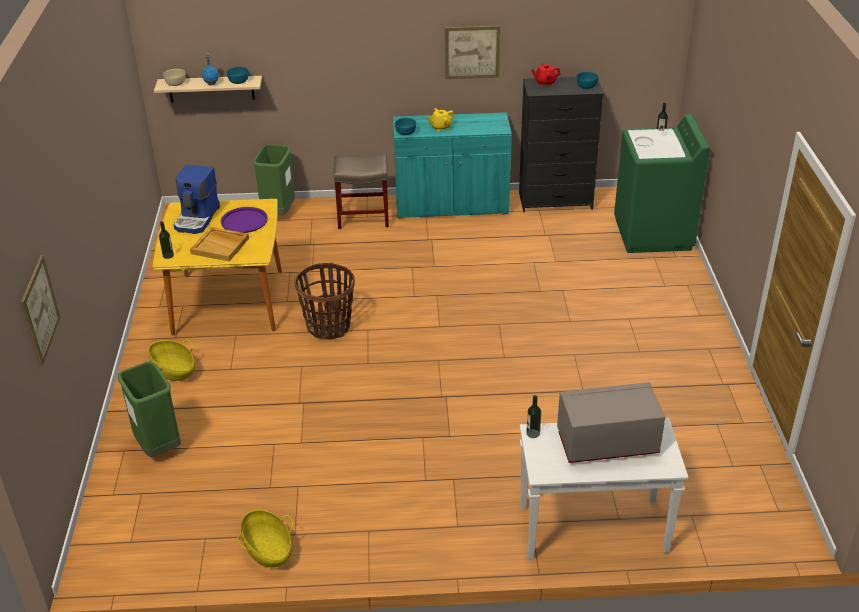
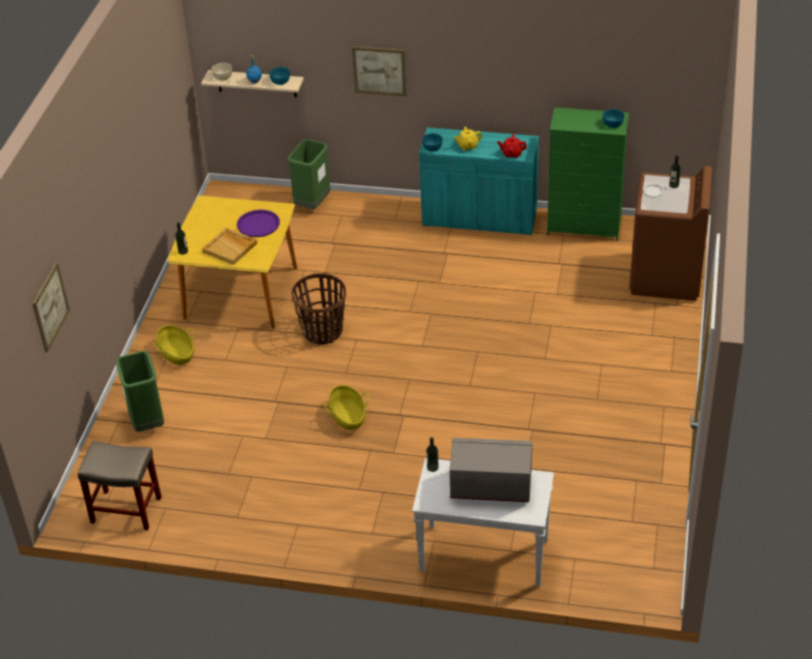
camera: 15 degrees right, 5 degrees up
coffee machine [174,165,220,234] -> none
basket [237,509,293,568] -> basket moved to [324,385,369,430]
beige stool [334,154,389,229] -> beige stool moved to [78,441,162,530]
picture [445,26,500,79] -> picture moved to [352,46,407,96]
black dresser [519,77,604,212] -> green dresser [547,107,629,241]
red teapot [531,63,561,86] -> red teapot moved to [497,134,527,158]
green washing machine [614,114,710,253] -> brown washing machine [629,166,712,301]

